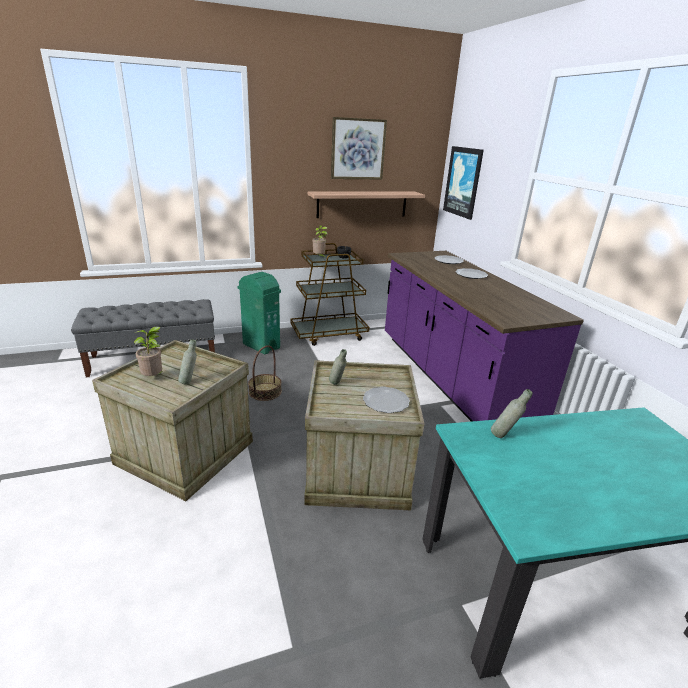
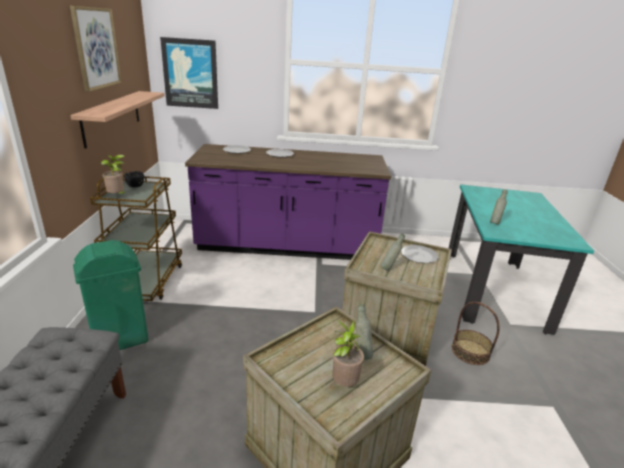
camera: 70 degrees left, 0 degrees up
basket [248,345,282,401] -> basket moved to [451,302,500,365]

